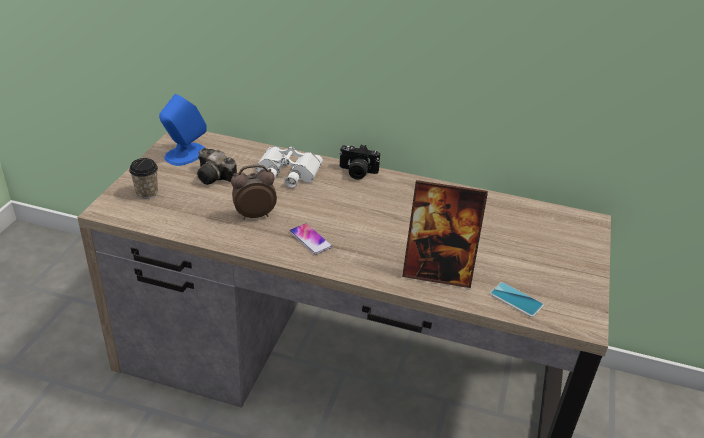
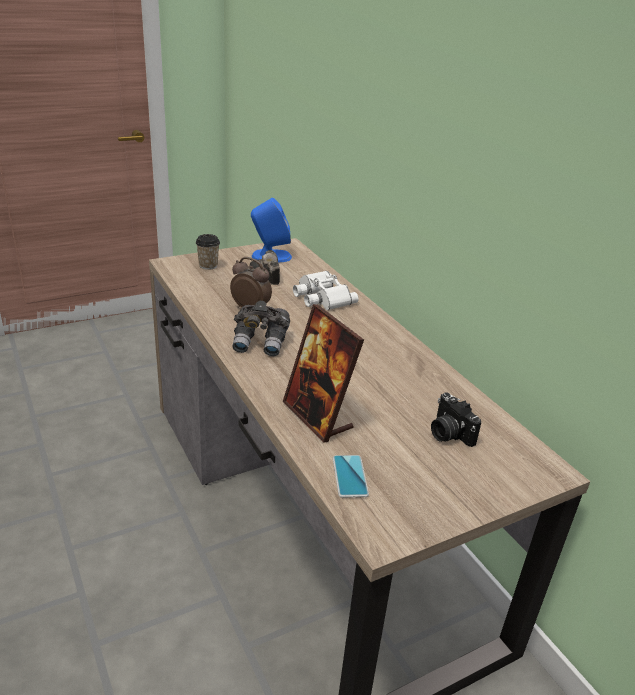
camera: 45 degrees right, 5 degrees down
phone [289,223,332,255] -> grey binoculars [232,301,290,356]
camera [339,144,380,180] -> camera moved to [431,392,481,447]

